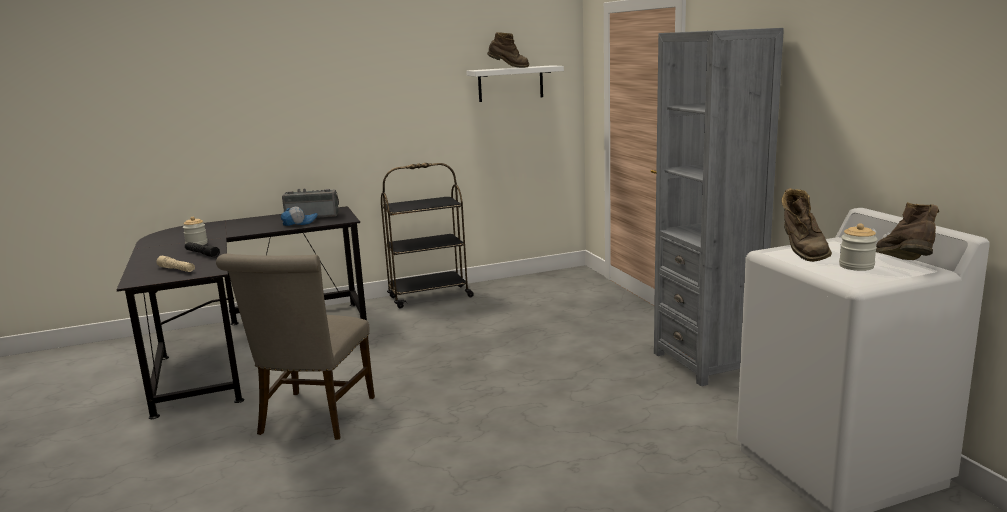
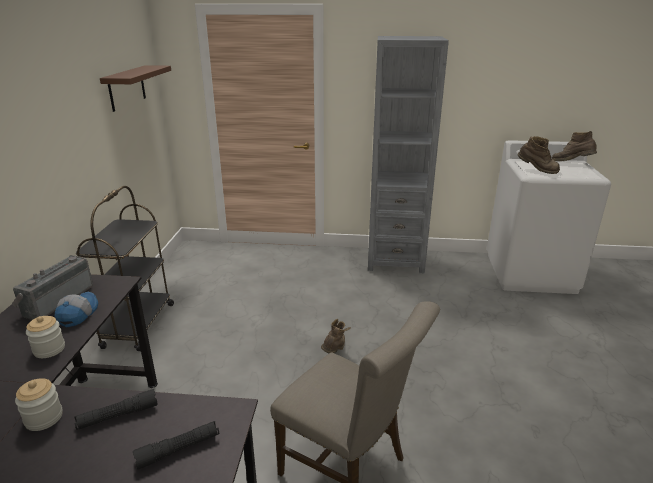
camera: 65 degrees left, 10 degrees up
beige flashlight [156,256,195,272] -> black flashlight [133,421,219,470]
white shelf [466,65,564,102] -> brown shelf [100,65,171,112]
brown boot [487,32,529,68] -> brown boot moved to [321,319,351,353]
jar [839,223,878,271] -> jar moved to [26,316,65,358]

